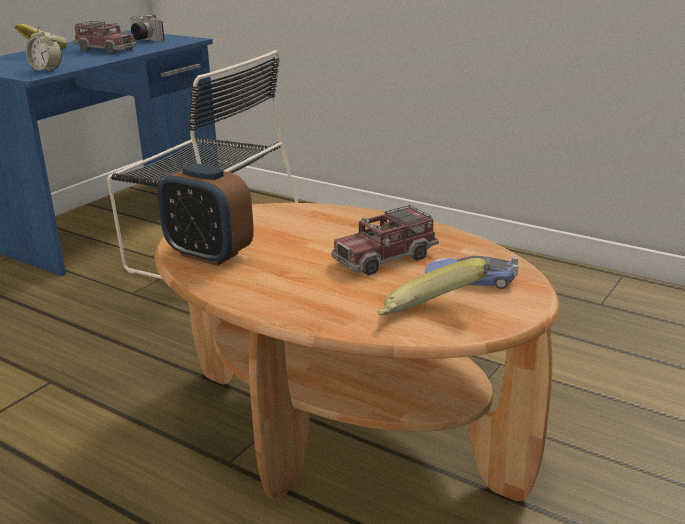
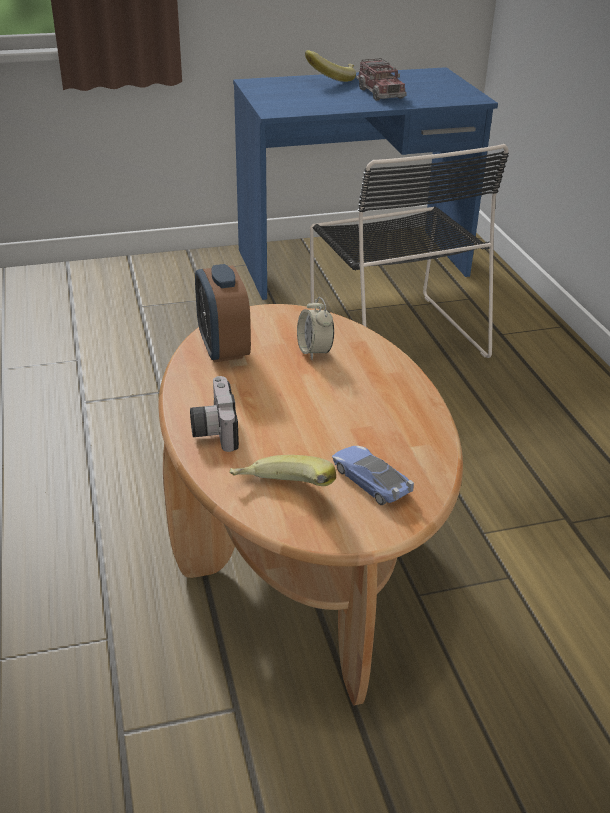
camera: 40 degrees right, 10 degrees up
alarm clock [26,25,62,72] -> alarm clock moved to [297,297,334,360]
camera [131,15,165,41] -> camera moved to [190,376,239,452]
toy truck [331,205,439,276] -> none

